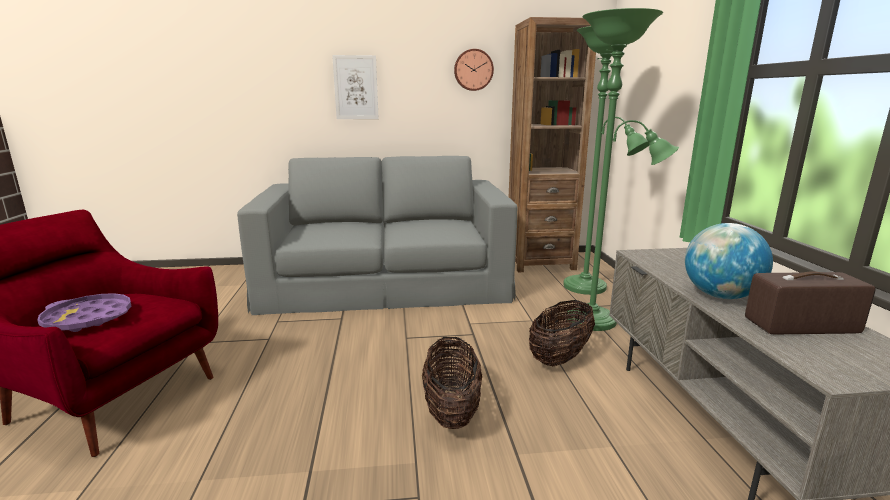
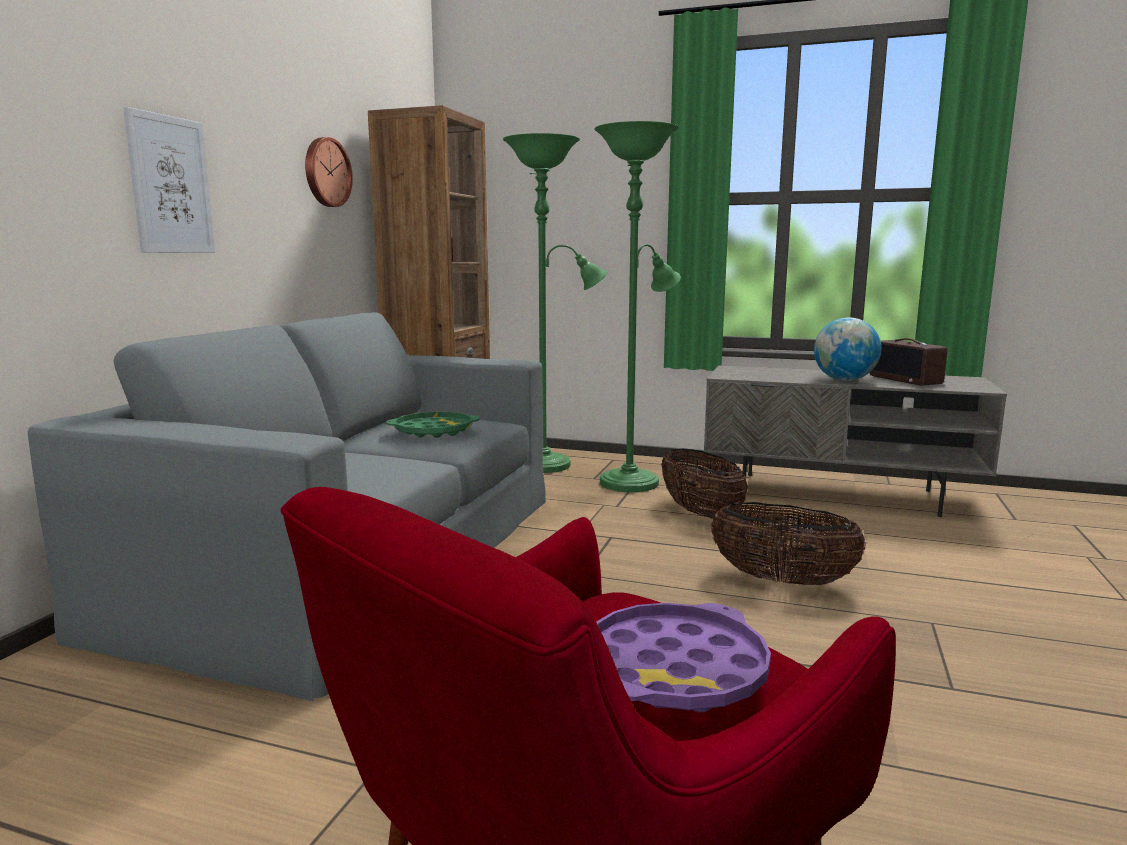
camera: 65 degrees left, 5 degrees down
radio [745,271,876,334] -> radio turned 45 degrees counterclockwise [870,338,947,385]
none -> green tray [386,412,480,438]

